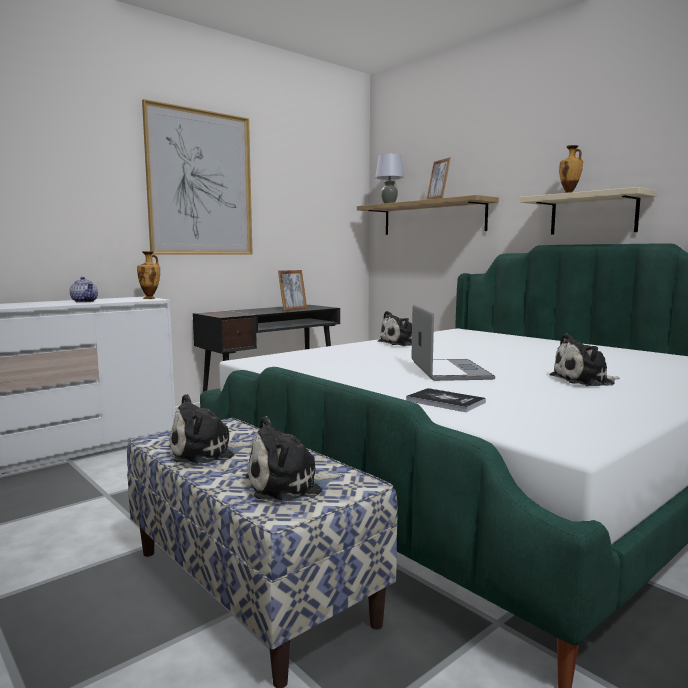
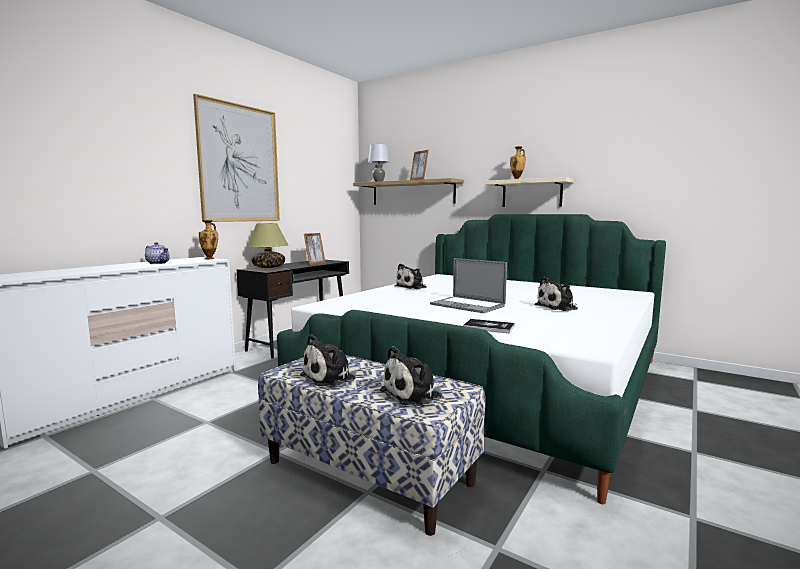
camera: 15 degrees left, 0 degrees up
laptop [411,304,495,381] -> laptop turned 150 degrees clockwise [430,258,507,313]
none -> table lamp [247,223,288,268]

